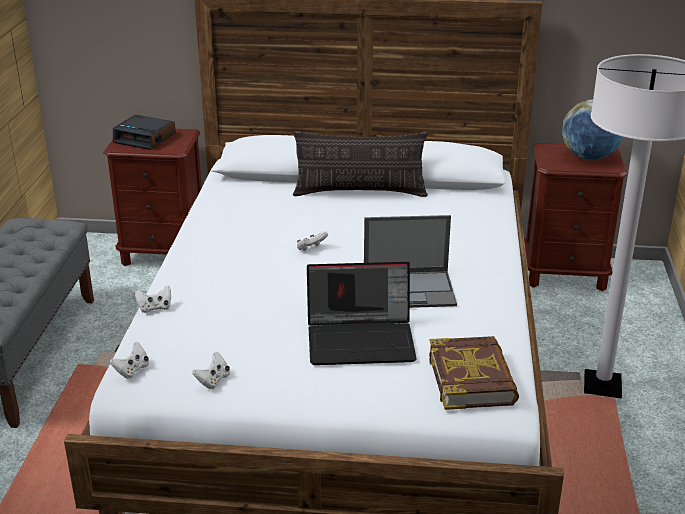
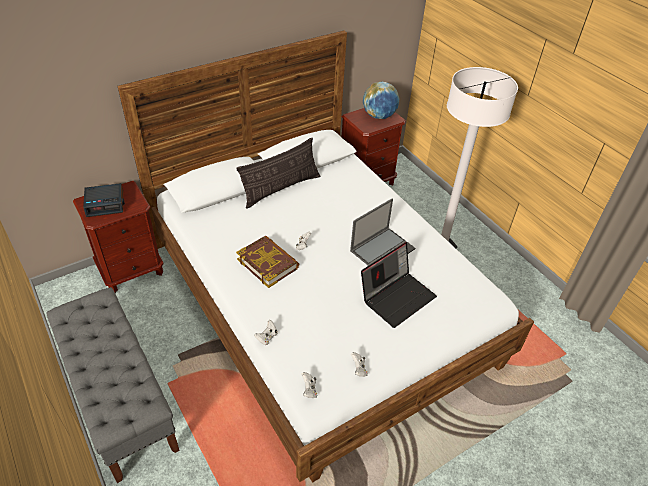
camera: 40 degrees left, 15 degrees up
book [429,336,519,410] -> book moved to [236,235,299,288]

